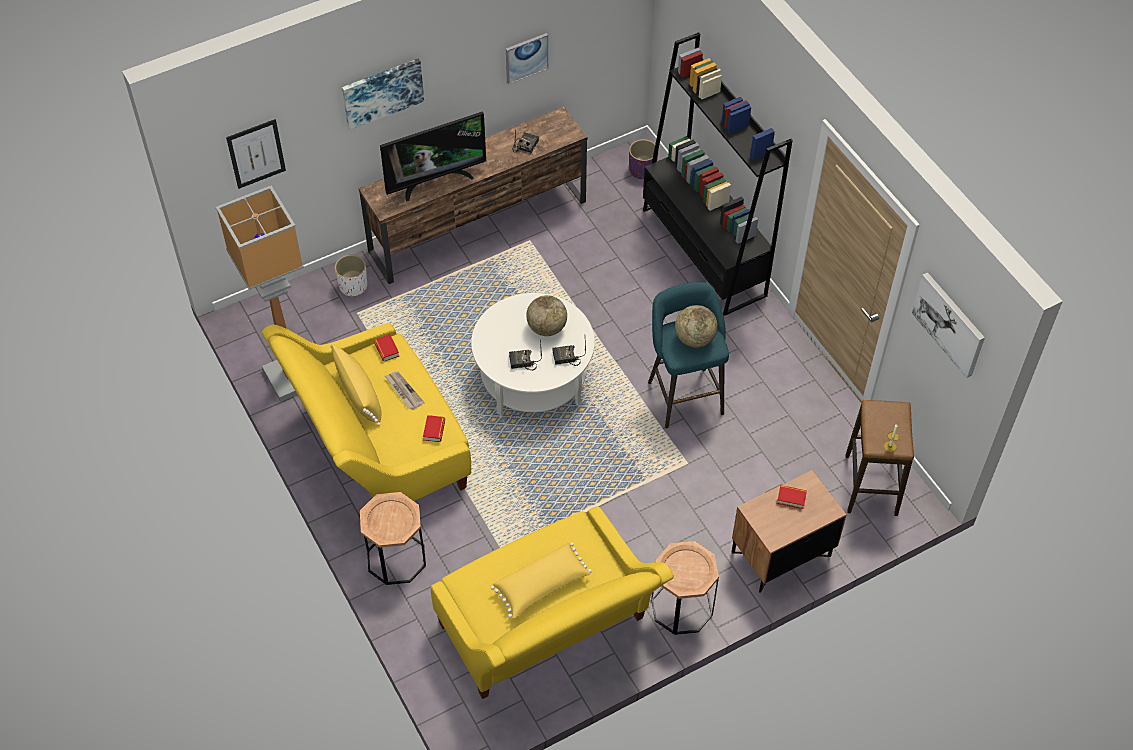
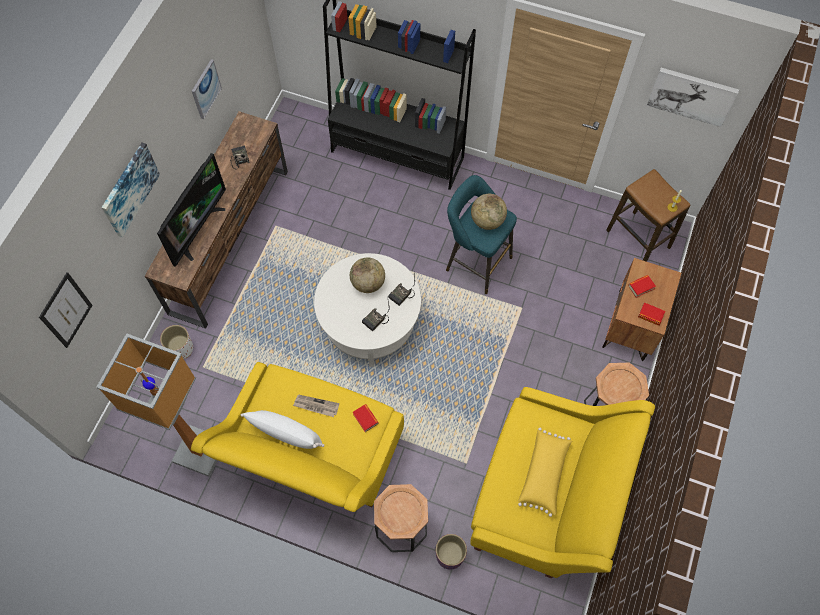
camera: 40 degrees left, 10 degrees up
yellow pillow [330,344,382,426] -> white pillow [241,410,325,449]
book [374,334,399,361] -> book moved to [638,302,665,326]
purple planter [629,139,658,180] -> purple planter moved to [436,534,467,570]

